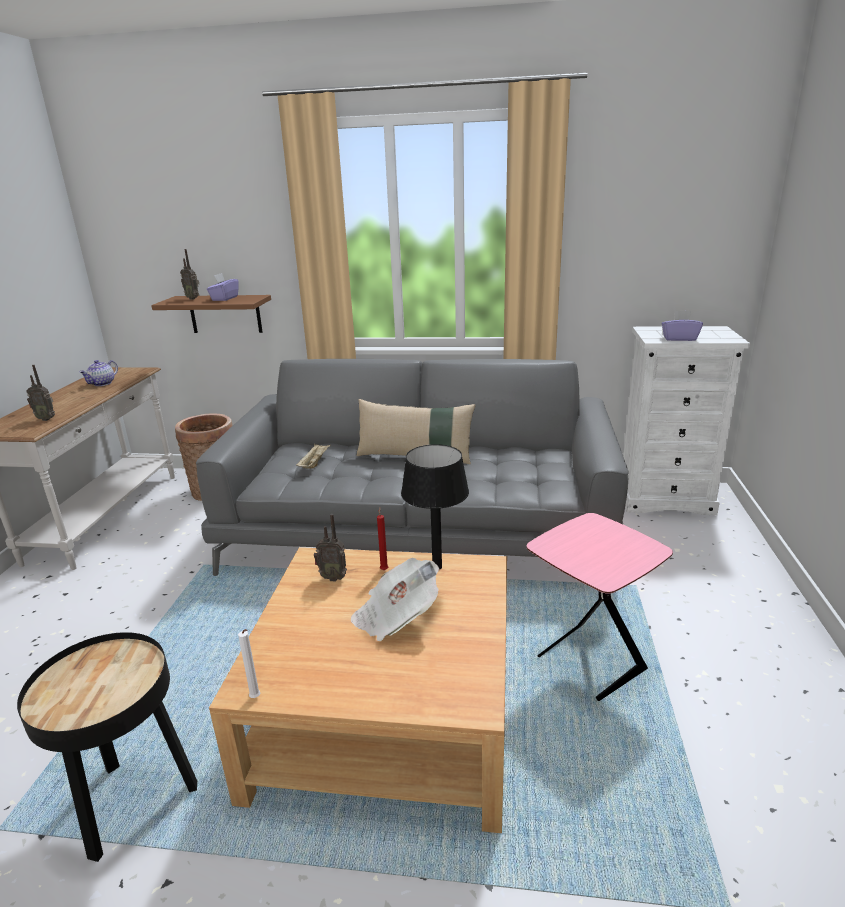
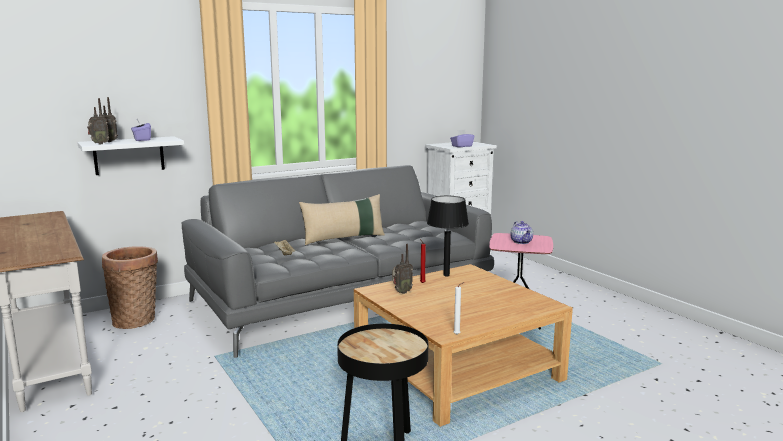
camera: 40 degrees left, 10 degrees down
radio [27,365,55,421] -> radio moved to [87,98,109,144]
teapot [79,360,118,386] -> teapot moved to [510,221,533,244]
brown shelf [151,295,271,333] -> white shelf [77,136,184,175]
newspaper [351,558,439,641] -> none

